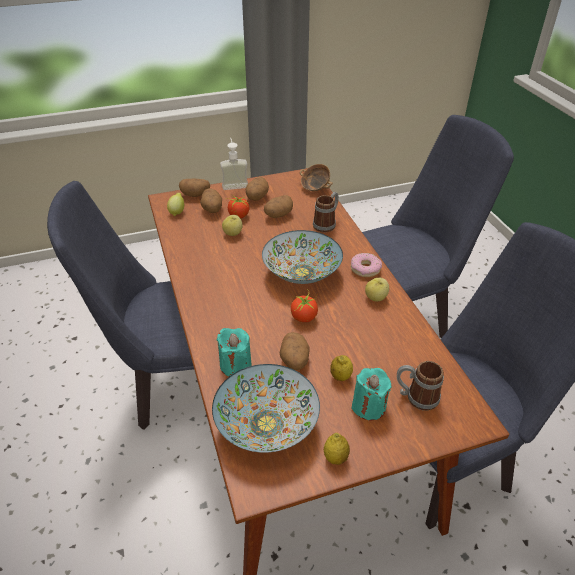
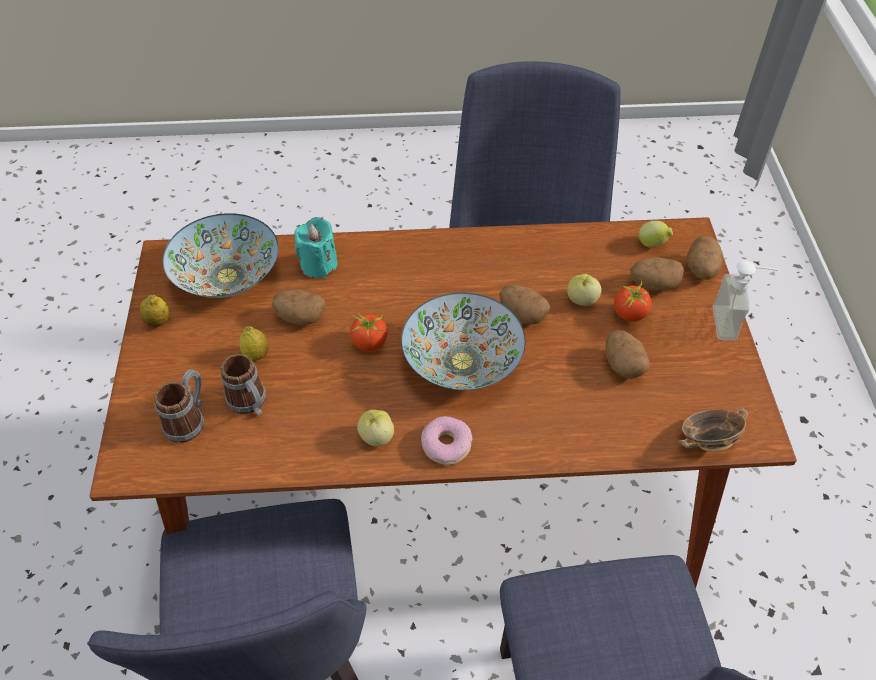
camera: 105 degrees right, 10 degrees up
potato [246,177,269,201] -> potato moved to [499,285,550,325]
mug [313,192,339,232] -> mug moved to [220,354,266,416]
turquoise candle [352,368,392,420] -> none

